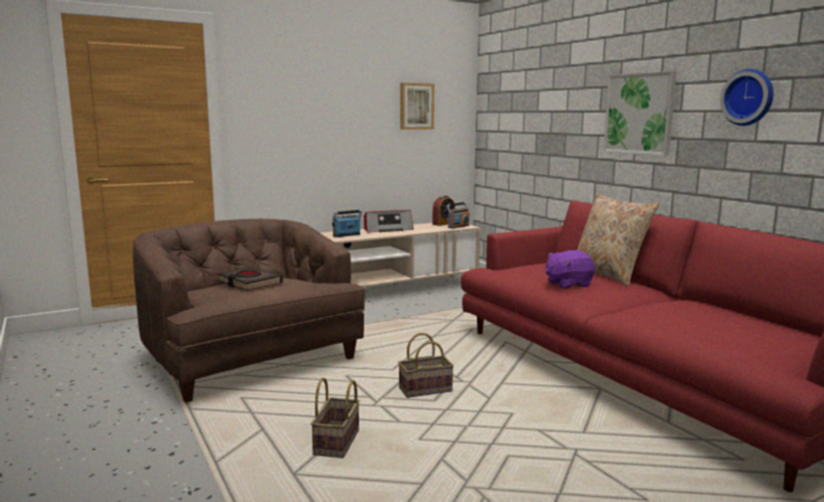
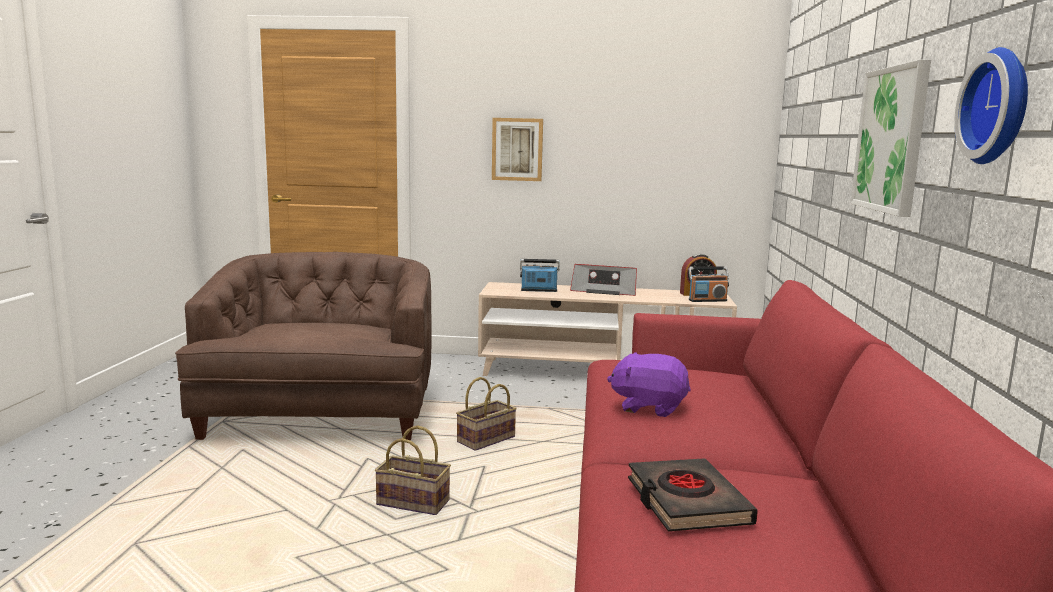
camera: 35 degrees right, 0 degrees up
black book [217,267,283,291] -> black book moved to [628,458,758,532]
basket [311,378,360,458] -> basket moved to [456,377,517,451]
picture [400,83,434,129] -> picture moved to [492,118,543,181]
beige pillow [577,193,659,286] -> none

